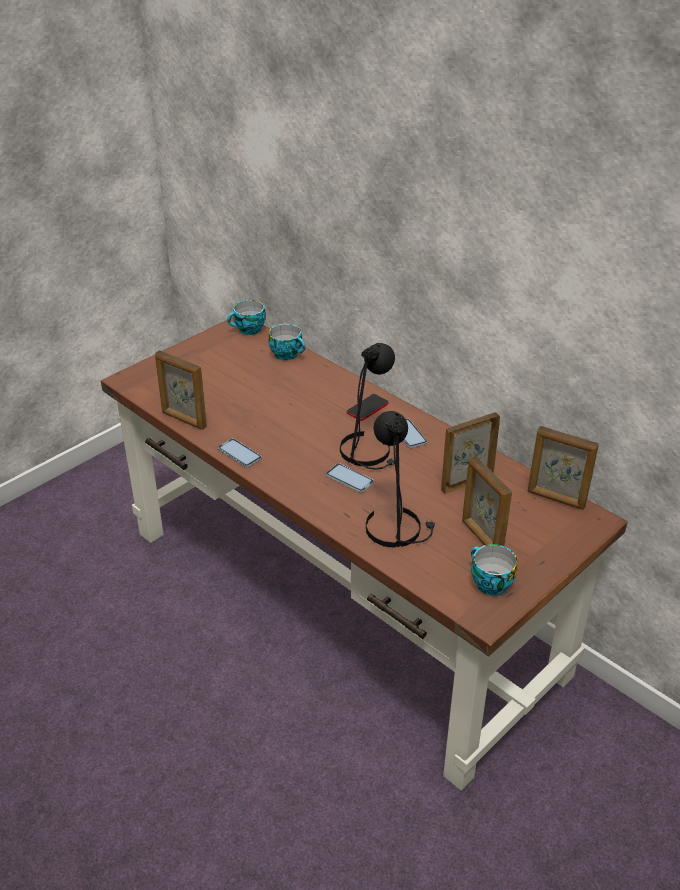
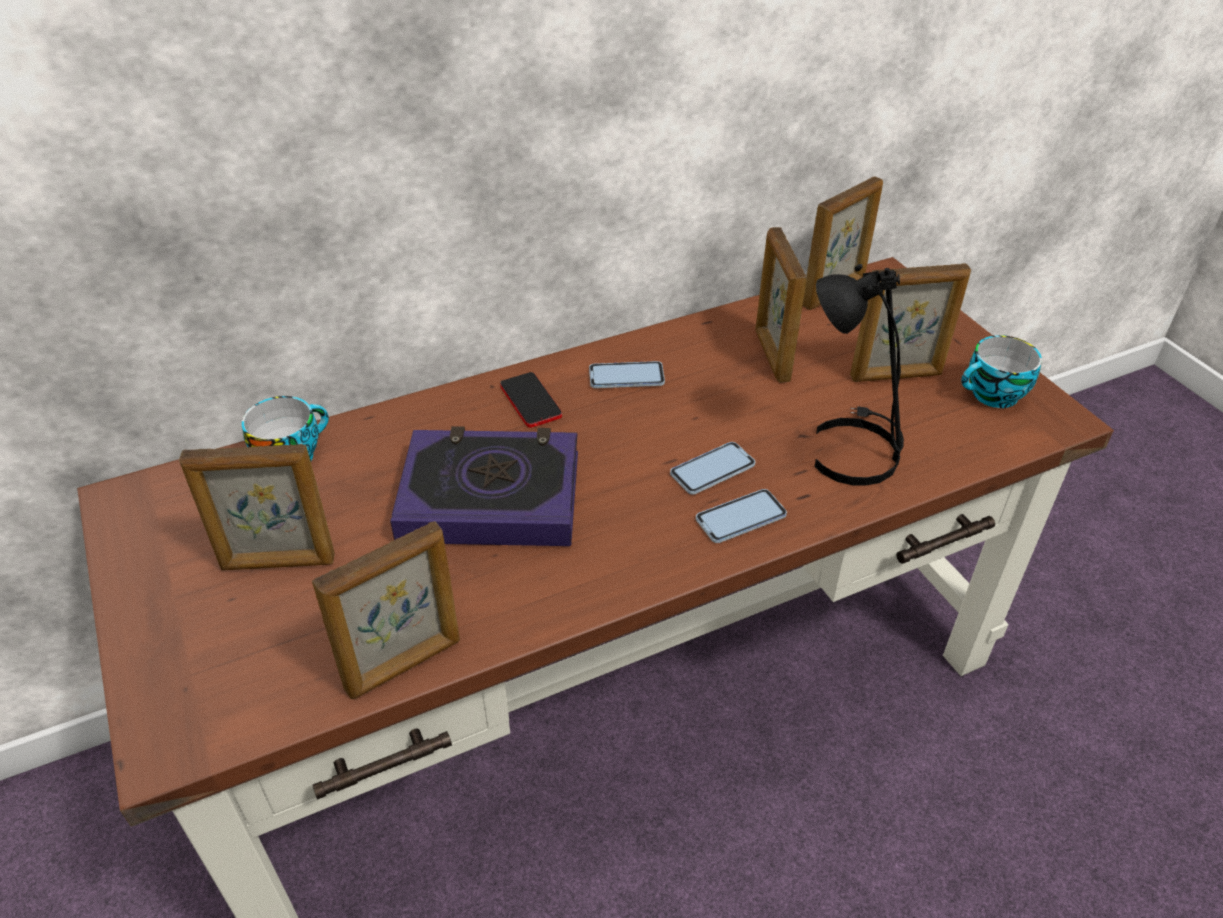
camera: 70 degrees left, 5 degrees up
phone [218,439,262,467] -> phone moved to [696,489,787,543]
cup [227,300,266,335] -> none
black table lamp [340,343,395,469] -> none
none -> picture frame [179,444,335,570]
none -> book [390,426,578,546]

